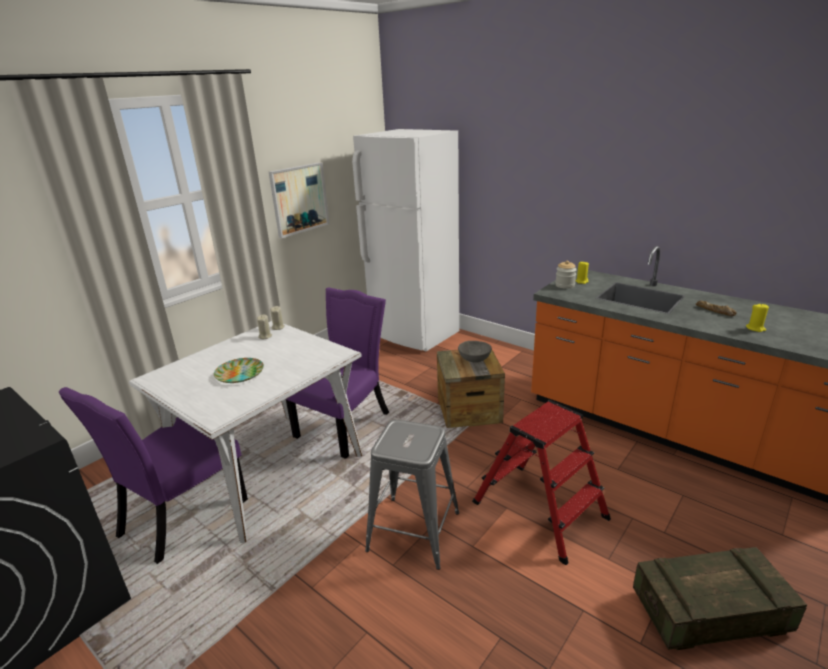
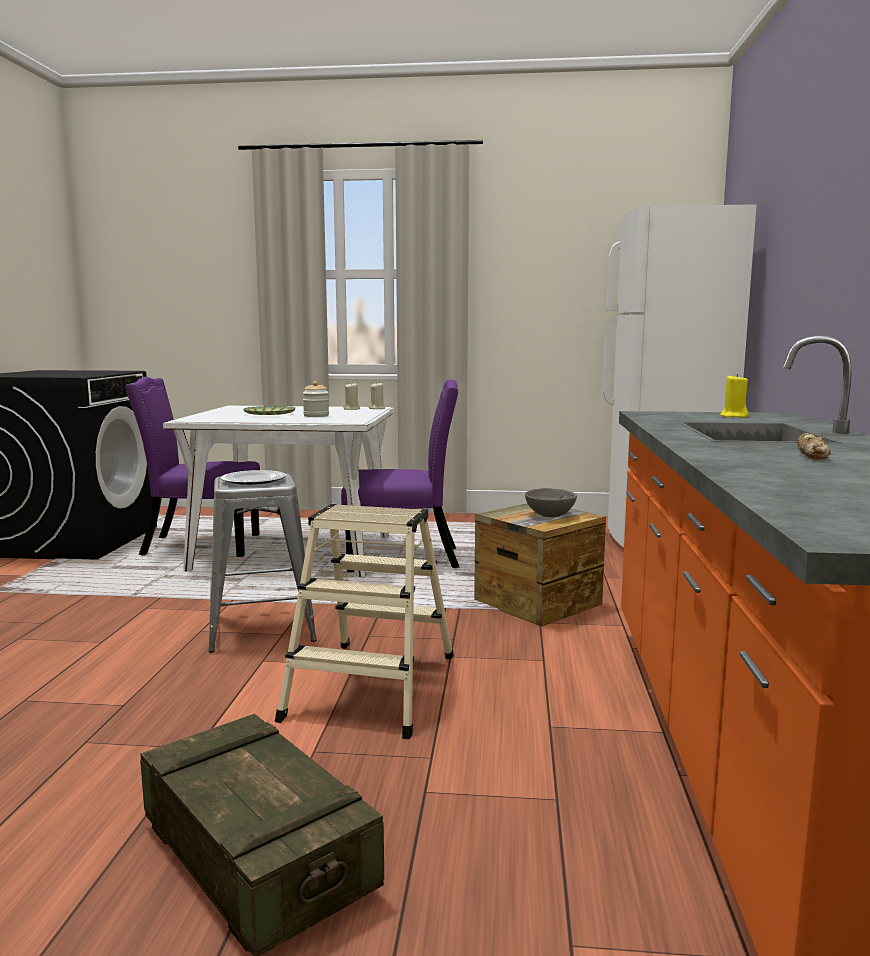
camera: 55 degrees right, 15 degrees down
picture [269,162,329,238] -> none
red step ladder [472,400,611,565] -> beige step ladder [275,504,454,739]
jar [555,260,577,289] -> jar moved to [303,381,329,417]
yellow candle [746,304,769,332] -> none
none -> plate [221,470,286,485]

